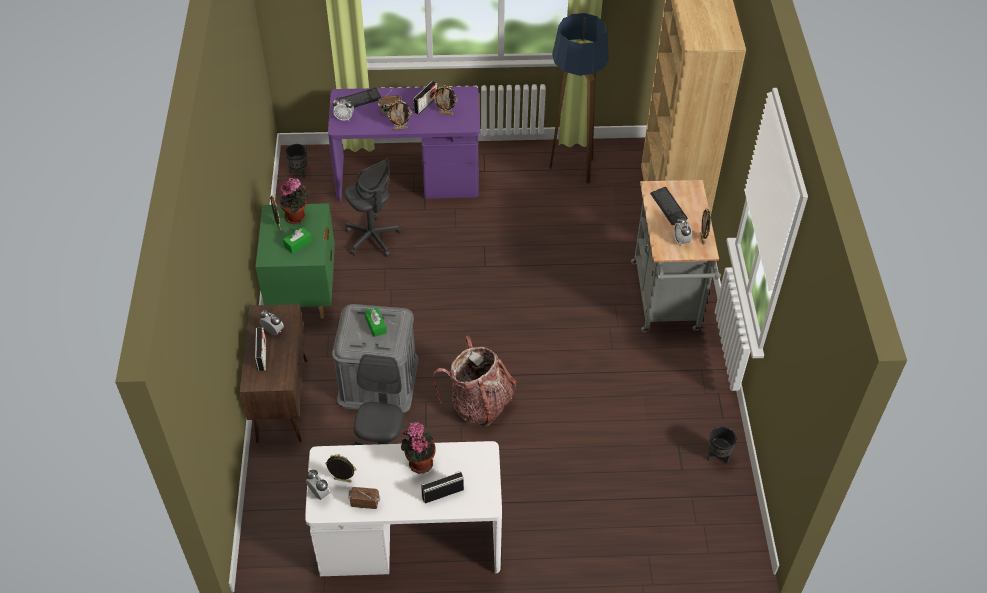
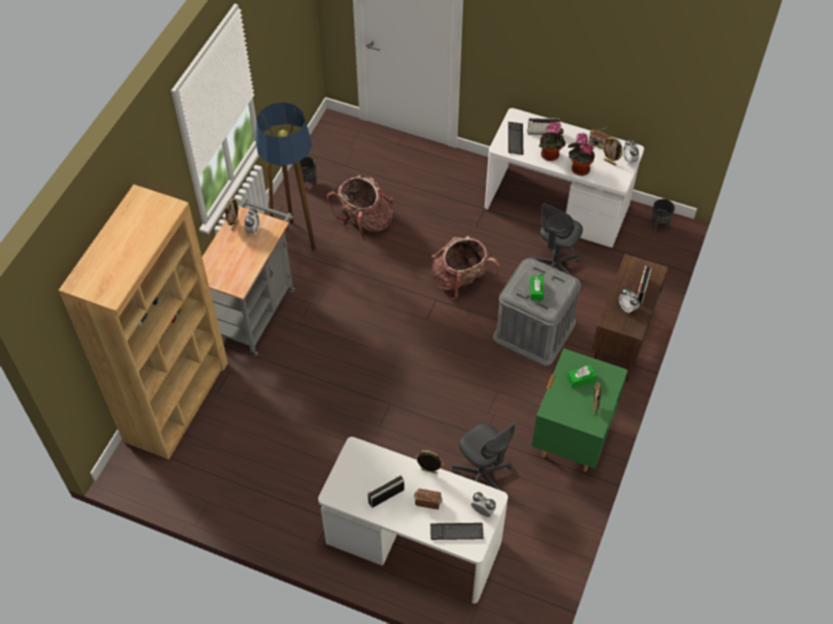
camera: 155 degrees left, 5 degrees up
potted plant [280,177,309,224] -> potted plant moved to [568,133,595,176]
black planter [285,144,308,178] -> black planter moved to [652,199,675,230]
purple desk [328,86,480,201] -> white desk [318,437,508,604]
grey office chair [344,159,402,257] -> grey office chair turned 150 degrees clockwise [452,421,516,491]
picture frame [433,85,457,115] -> none
floor lamp [549,13,609,184] -> floor lamp moved to [256,102,316,251]
keyboard [650,187,688,225] -> keyboard moved to [508,122,523,155]
none -> backpack [327,175,393,242]

